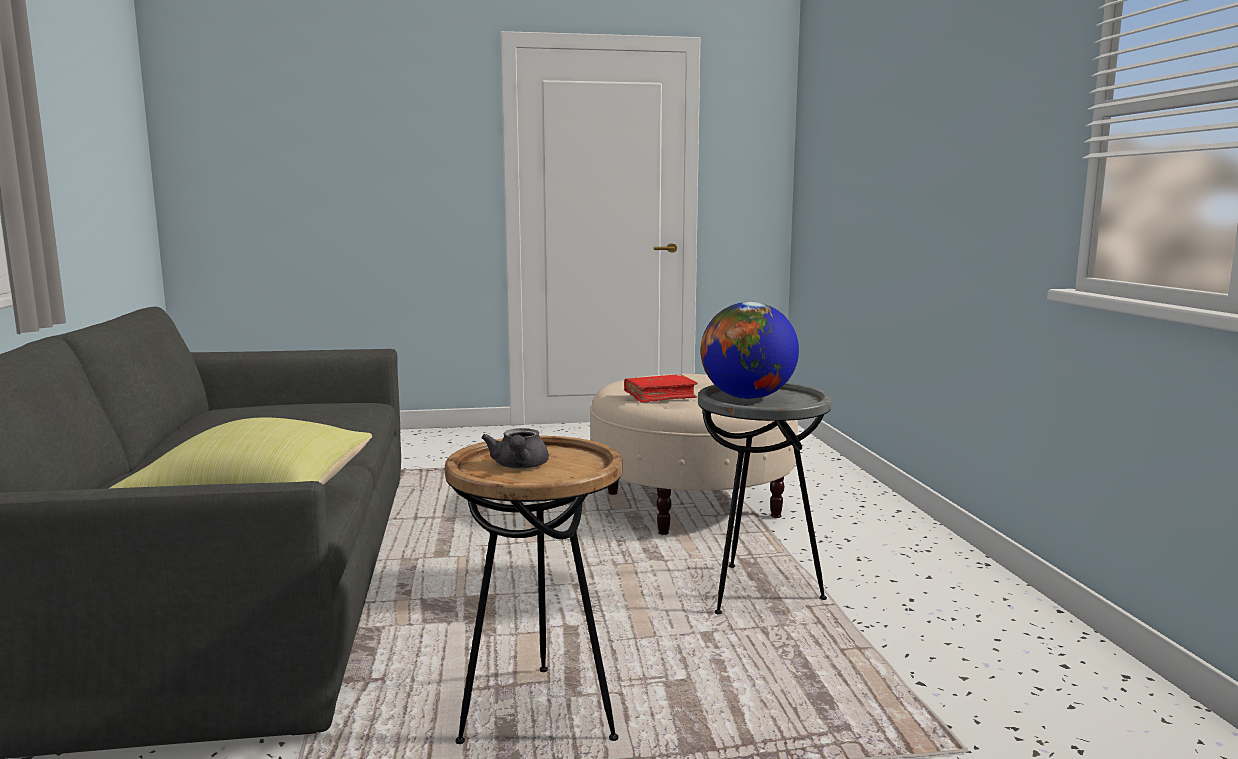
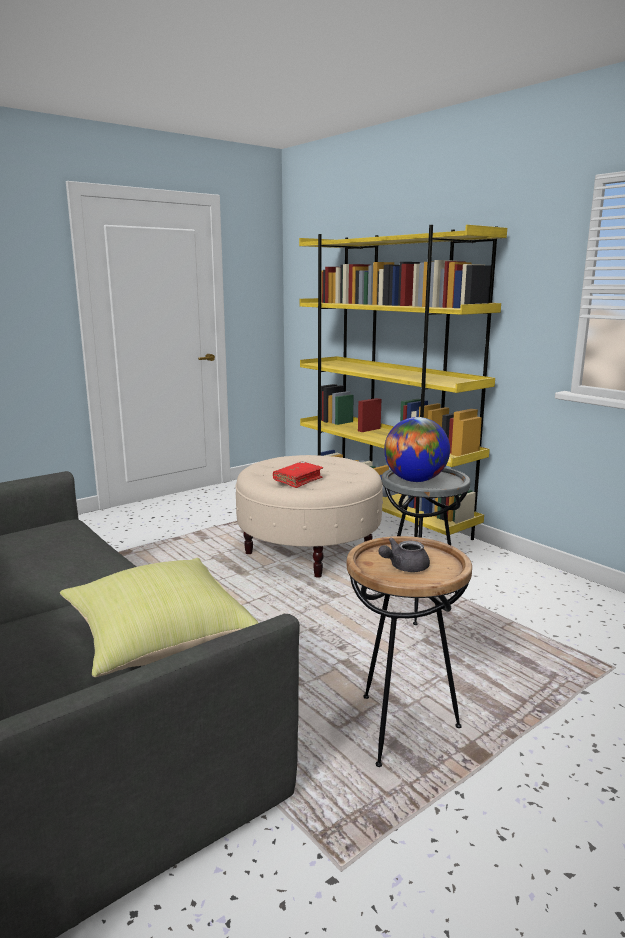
camera: 30 degrees left, 5 degrees up
grey teapot [481,428,549,469] -> grey teapot turned 90 degrees clockwise [378,538,430,572]
none -> yellow bookcase [299,225,507,540]

